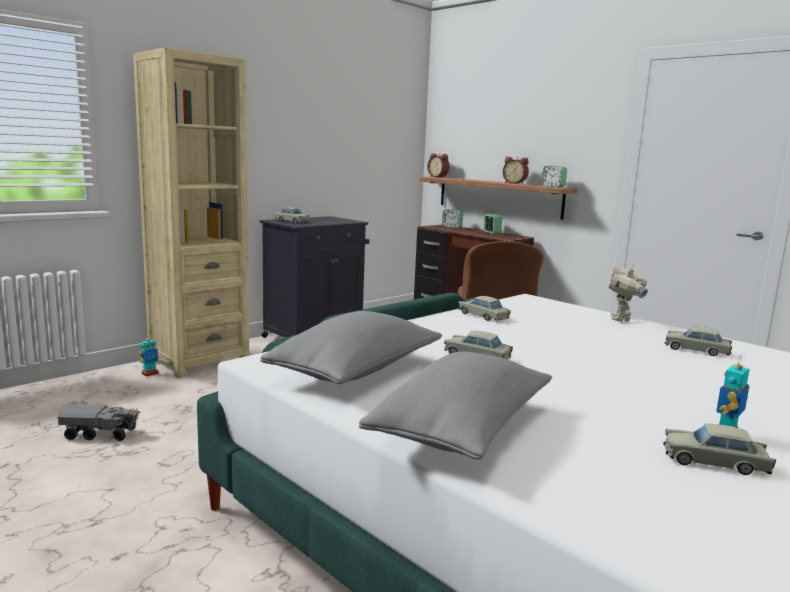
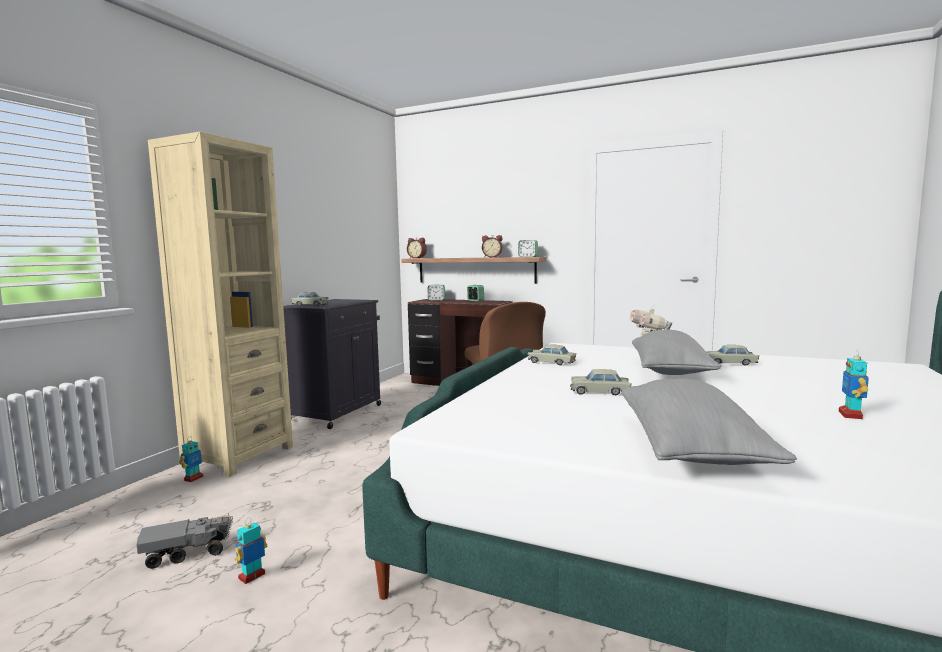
camera: 20 degrees left, 5 degrees down
grey pillow [260,311,442,384] -> grey pillow moved to [632,330,721,375]
beige toy car [663,424,776,475] -> none
none -> toy robot [234,517,267,584]

